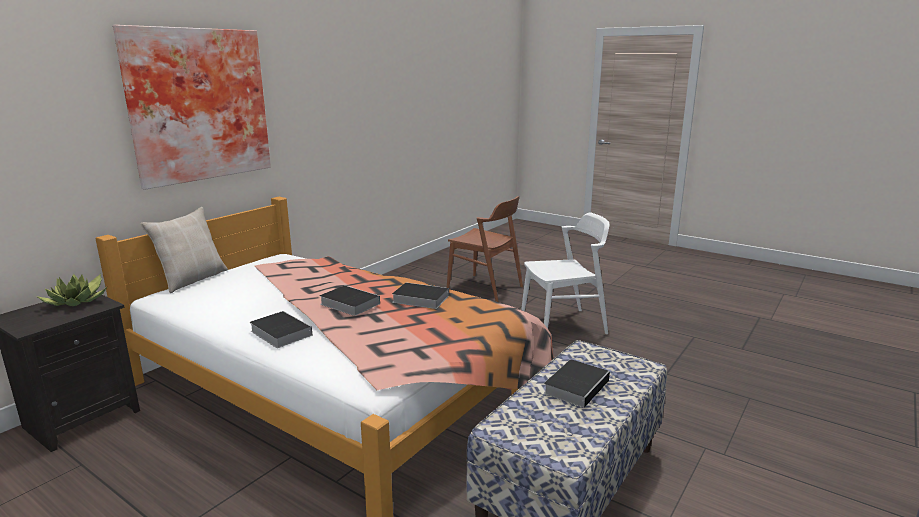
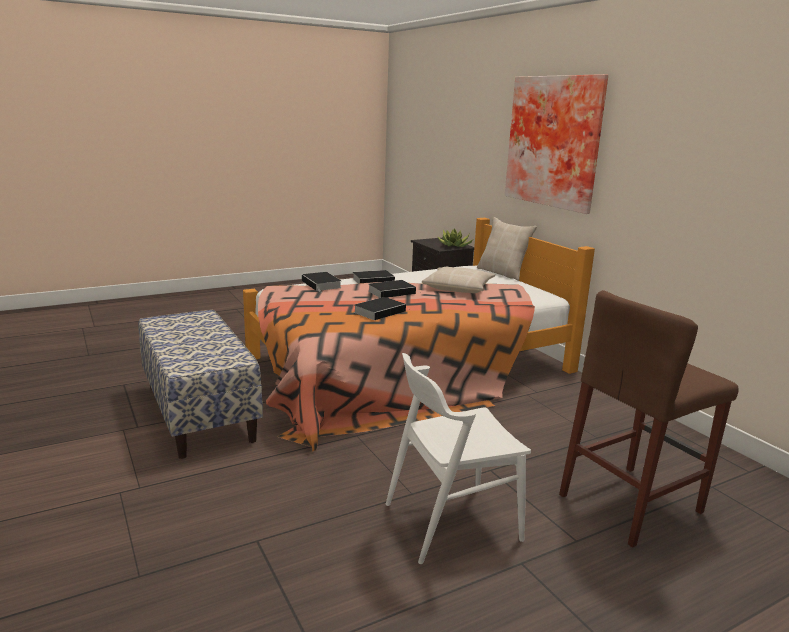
camera: 115 degrees right, 0 degrees up
brown chair [447,196,523,302] -> brown stool [559,290,738,548]
white chair [521,212,609,334] -> white chair turned 60 degrees clockwise [386,353,531,564]
book [544,359,610,408] -> book moved to [302,272,341,293]
none -> beige pillow [422,267,495,293]

